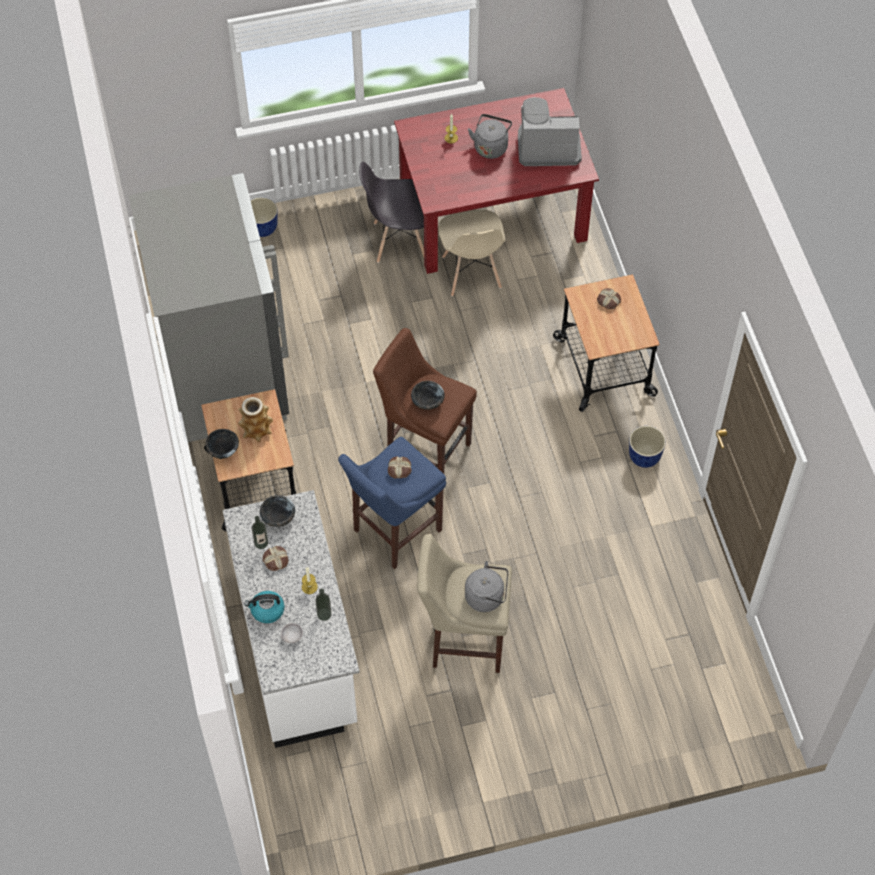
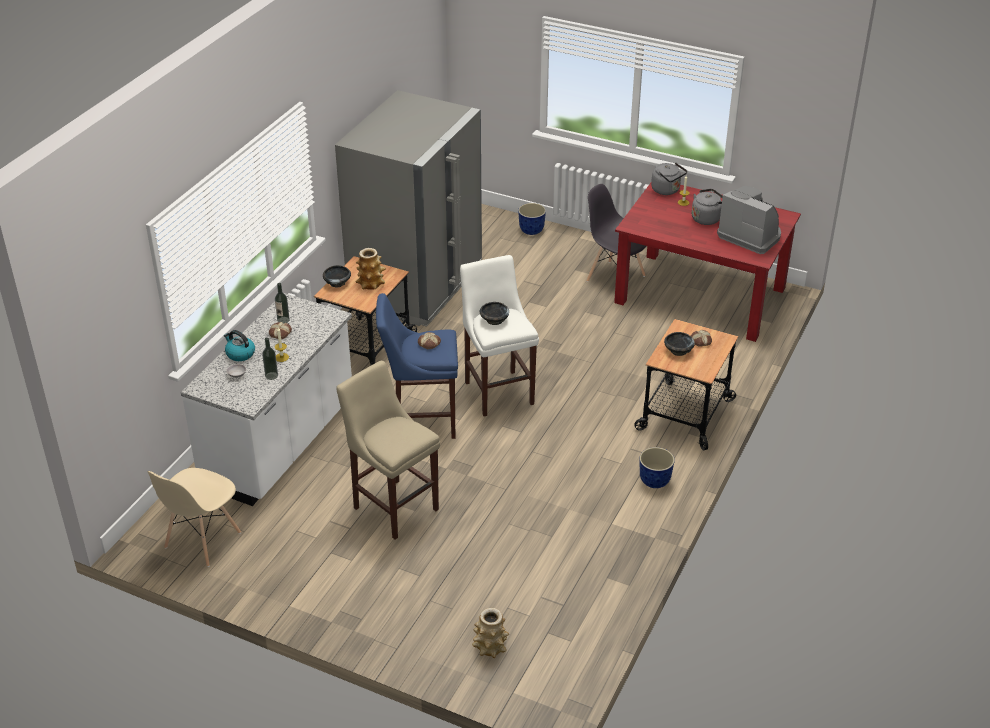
camera: 40 degrees right, 20 degrees down
black bowl [260,495,295,527] -> black bowl moved to [664,332,695,356]
brown stool [373,328,477,474] -> white stool [460,255,539,416]
beige chair [438,210,505,297] -> beige chair moved to [147,468,241,567]
grey kettle [465,561,508,612] -> grey kettle moved to [651,162,687,195]
none -> vase [472,608,509,658]

